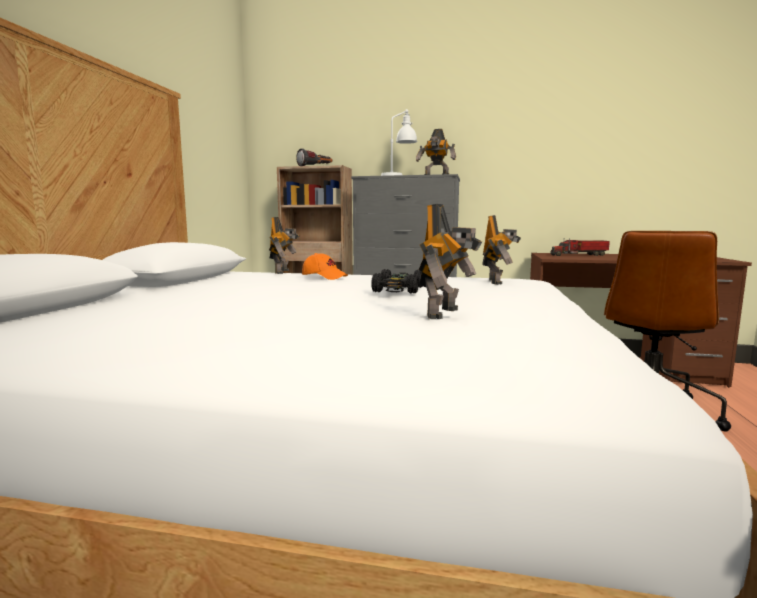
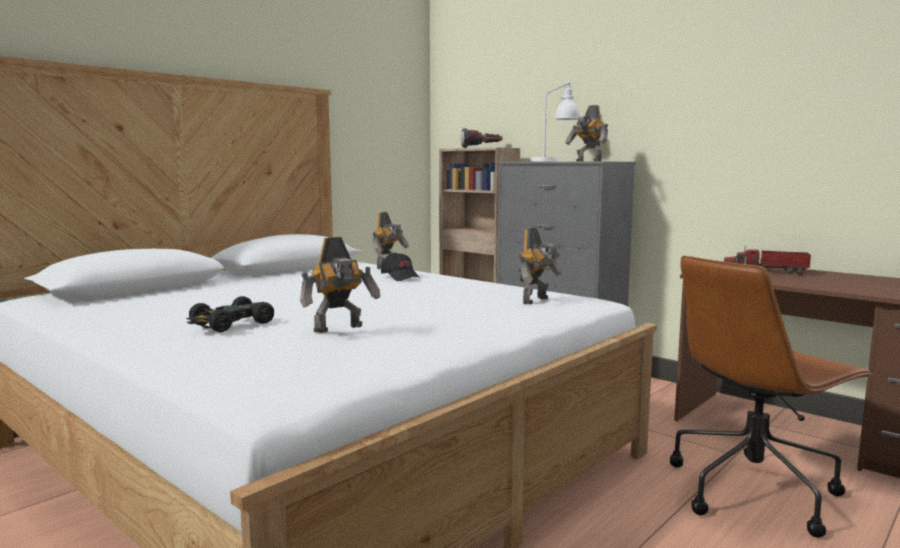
camera: 30 degrees right, 0 degrees up
orange cap [302,253,348,280] -> black cap [381,253,420,281]
black toy car [371,269,422,294] -> black toy car moved to [186,296,274,332]

